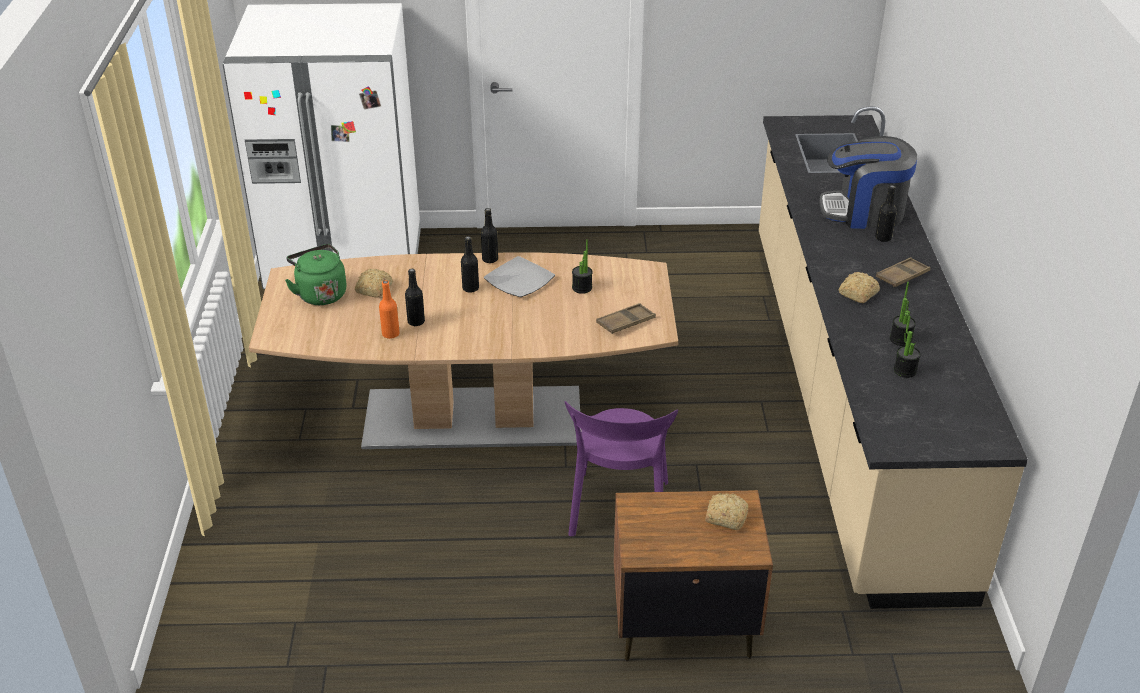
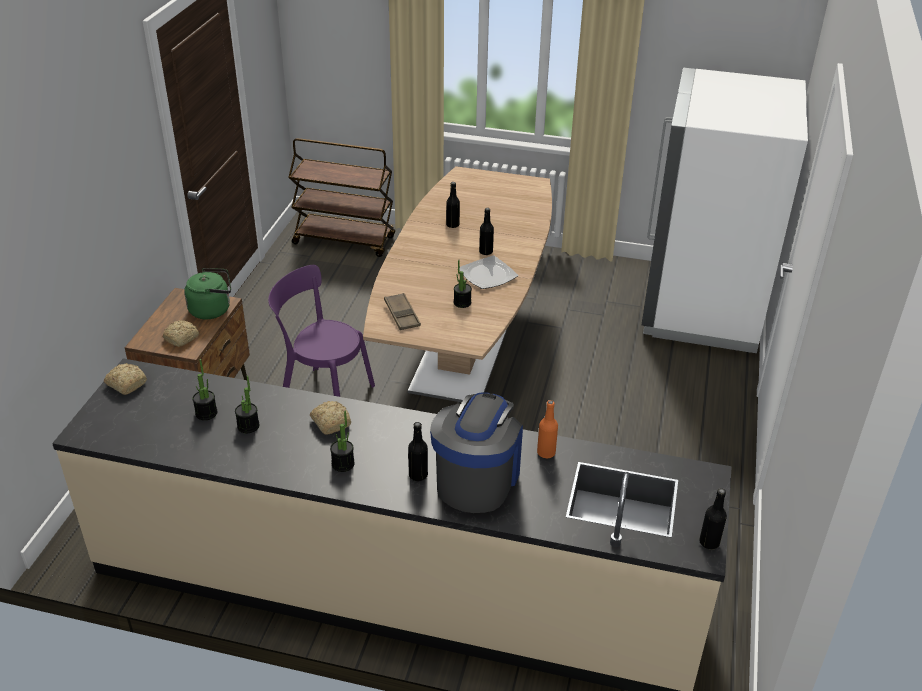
camera: 105 degrees right, 0 degrees up
green kettle [285,244,347,305] -> green kettle moved to [184,268,231,319]
bread [355,269,393,298] -> bread moved to [104,363,147,395]
orange bottle [379,281,400,339] -> orange bottle moved to [537,400,558,458]
black bottle [481,208,498,263] -> black bottle moved to [699,488,727,549]
brown tray [876,257,930,287] -> potted plant [330,411,355,472]
none -> brown cart [288,138,395,257]

